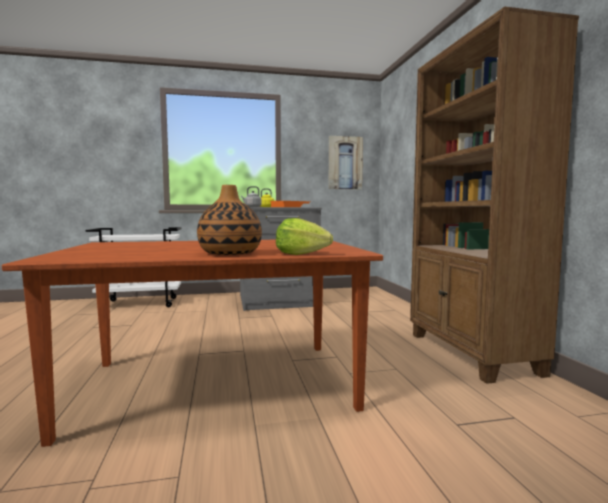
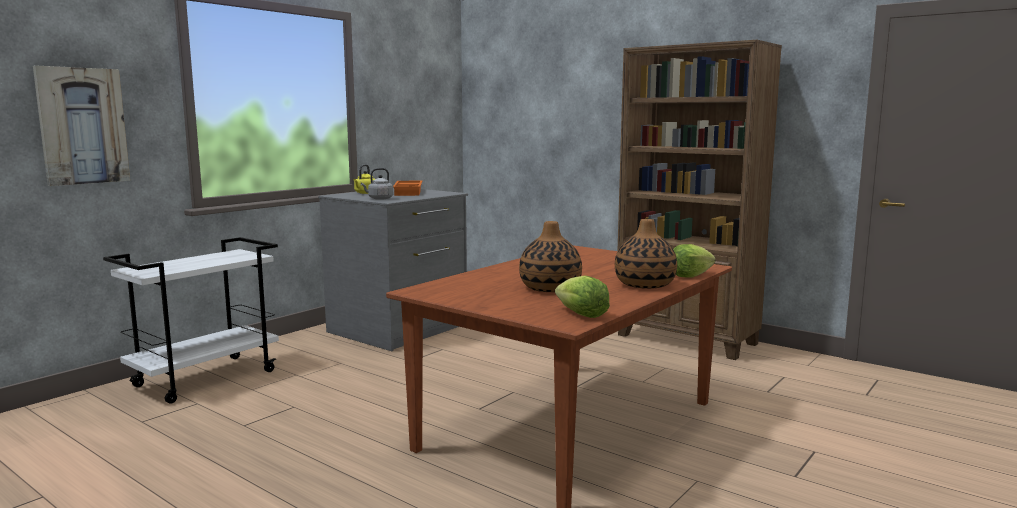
camera: 40 degrees left, 5 degrees up
picture [329,136,363,189] -> picture moved to [33,65,130,186]
none -> vase [519,221,582,292]
none -> lettuce [555,275,610,318]

